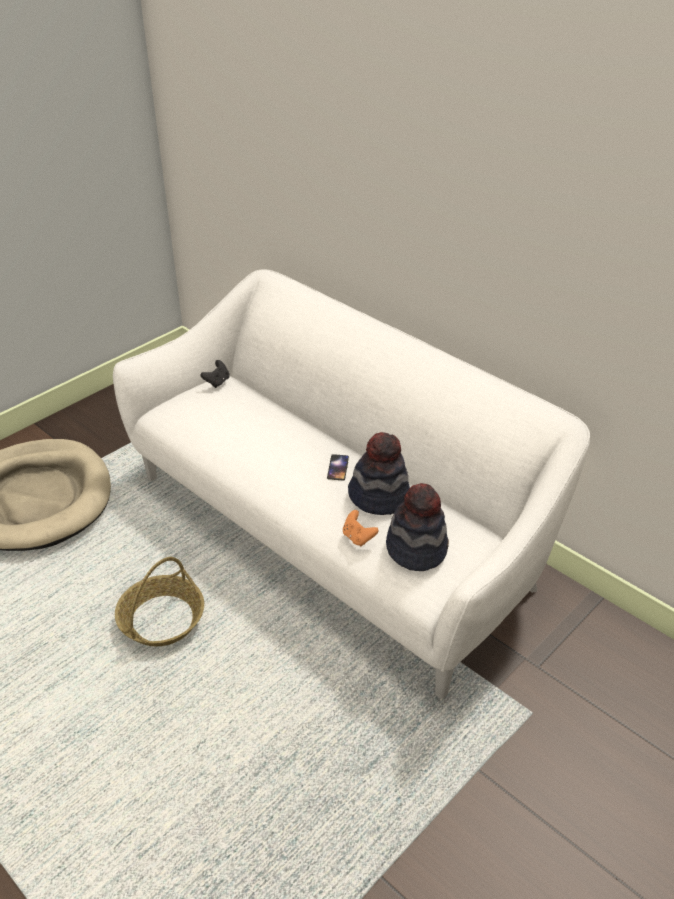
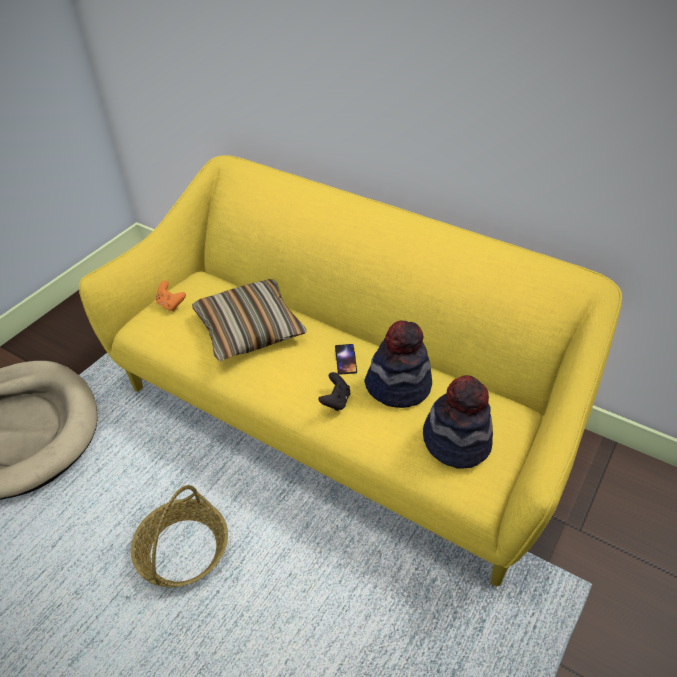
camera: 10 degrees left, 5 degrees up
white sofa [113,269,590,699] -> yellow sofa [79,155,622,586]
black game controller [201,360,230,388] -> black game controller moved to [318,372,350,411]
orange game controller [343,510,378,547] -> orange game controller moved to [156,281,186,312]
none -> pillow [192,279,307,362]

